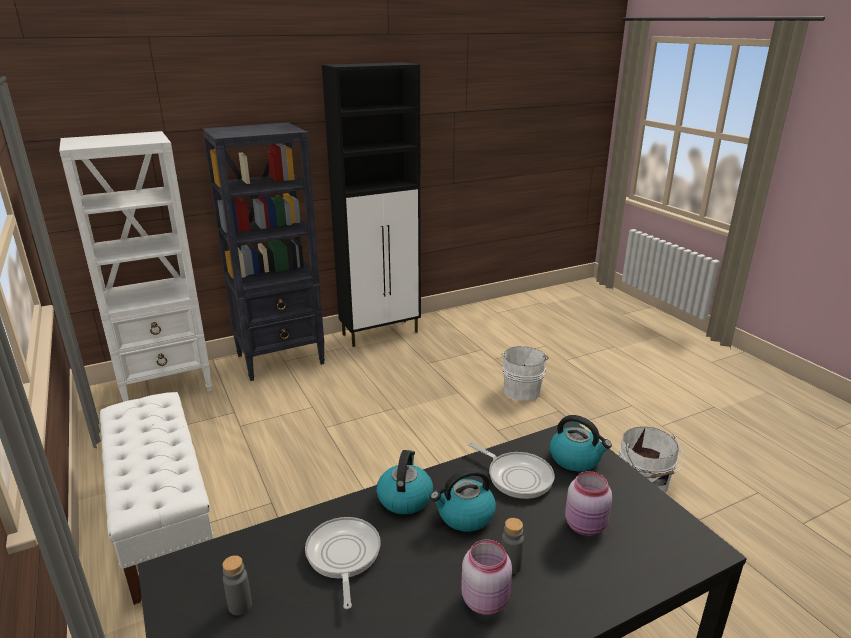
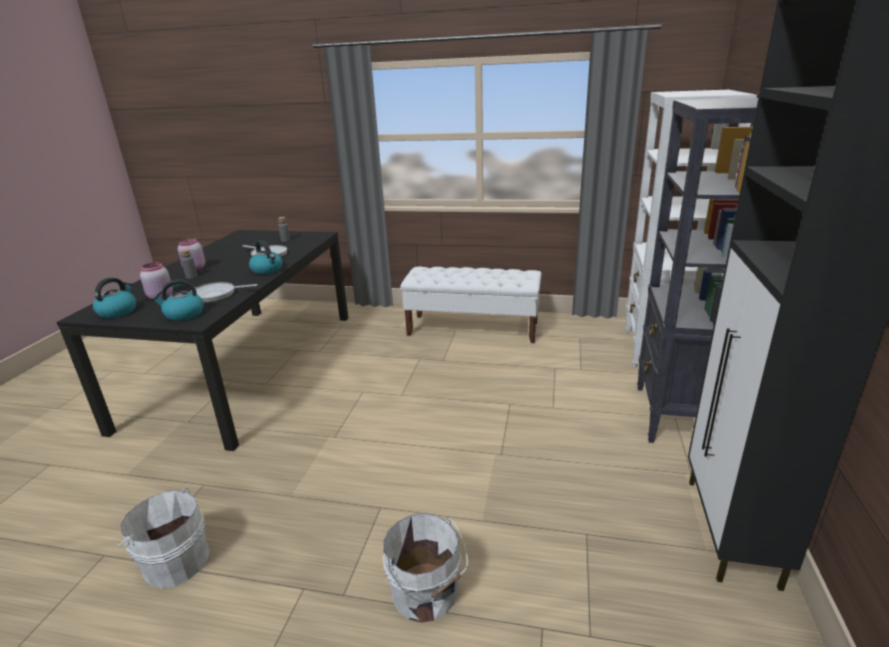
camera: 130 degrees right, 0 degrees up
kettle [430,468,496,532] -> kettle moved to [93,277,136,318]

